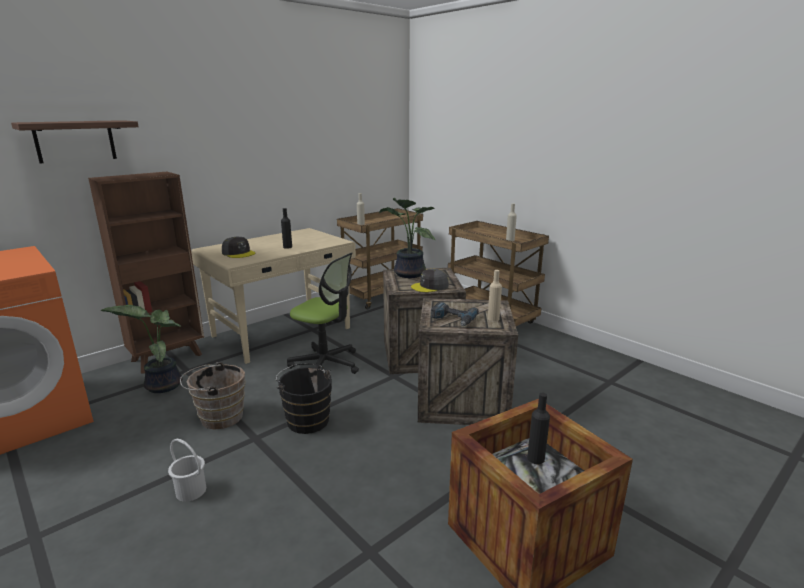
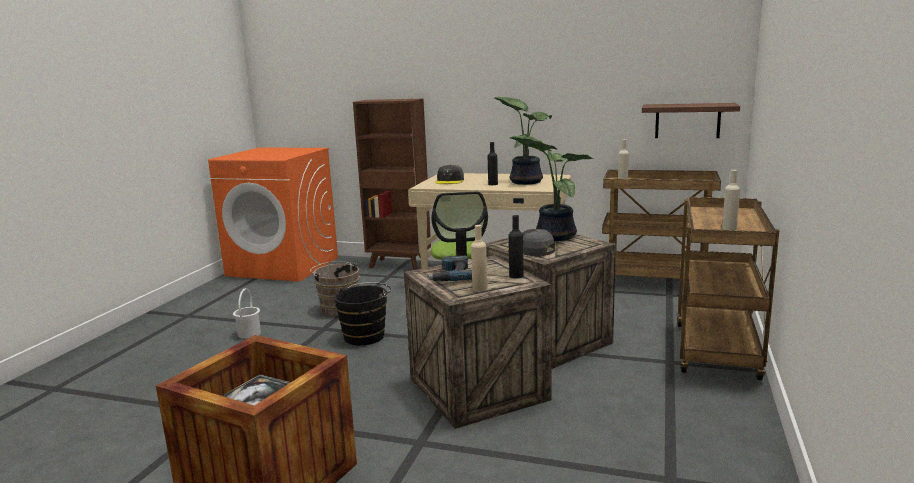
camera: 60 degrees right, 5 degrees down
shelf [11,120,139,163] -> shelf moved to [642,103,740,138]
potted plant [100,305,183,393] -> potted plant moved to [494,97,552,185]
black bottle [527,393,550,464] -> black bottle moved to [509,215,524,278]

